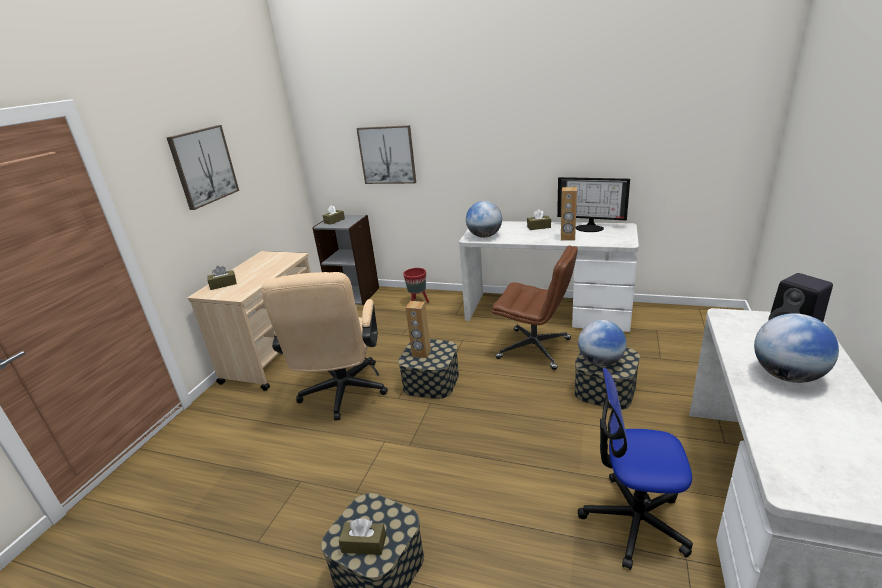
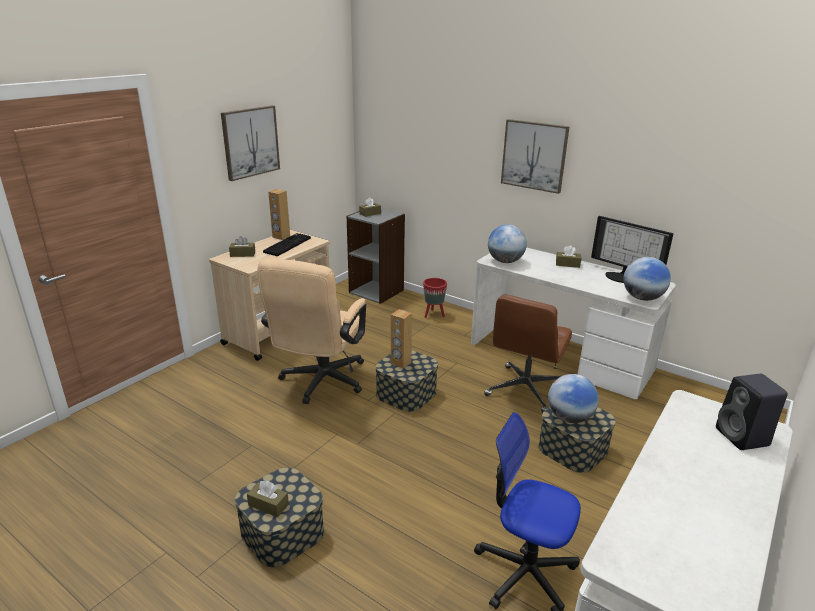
camera: 15 degrees right, 0 degrees up
picture [356,125,416,184] -> picture moved to [501,119,569,194]
brown office chair [492,245,578,370] -> brown office chair turned 75 degrees clockwise [484,295,572,413]
brown speaker [561,187,577,241] -> brown speaker moved to [268,189,290,240]
globe [754,313,839,383] -> globe moved to [623,257,671,301]
none -> keyboard [263,233,311,256]

